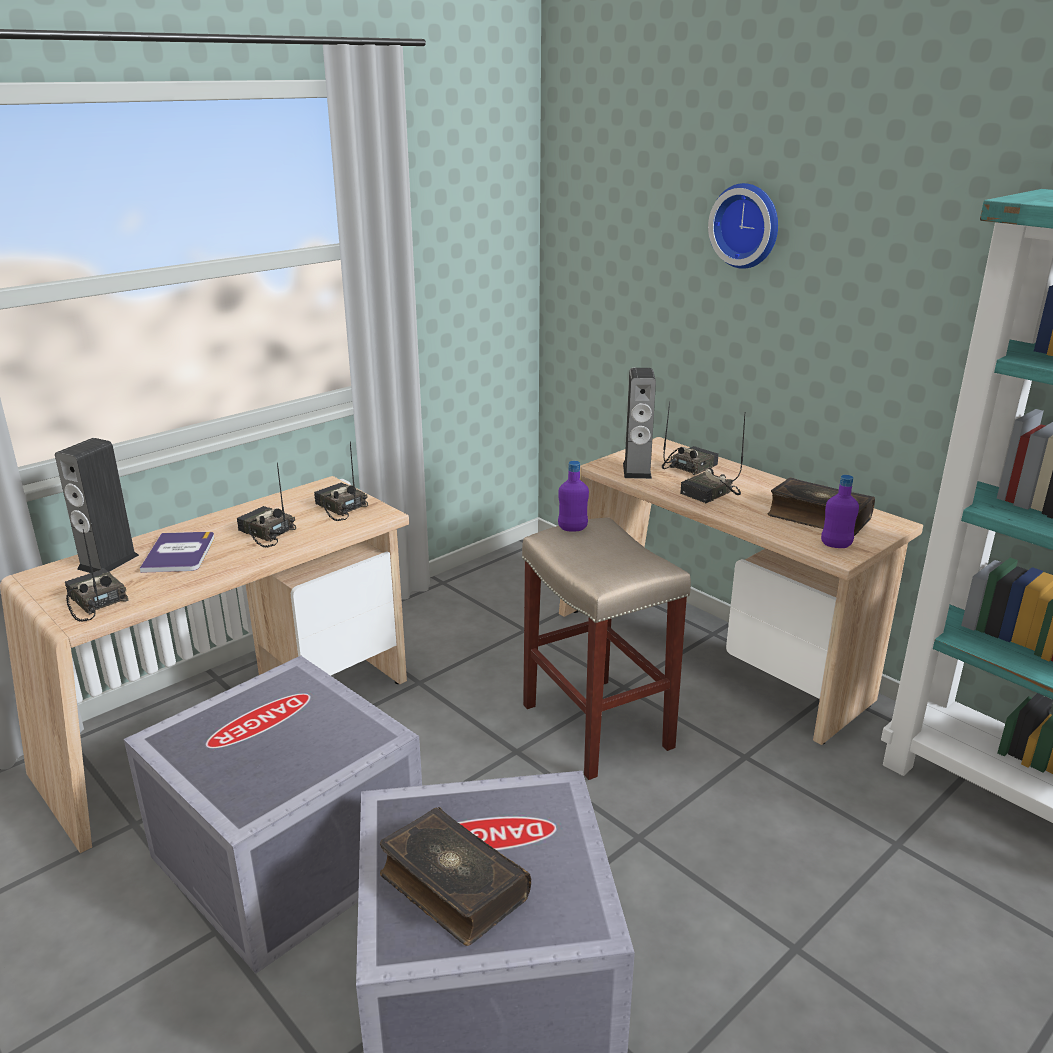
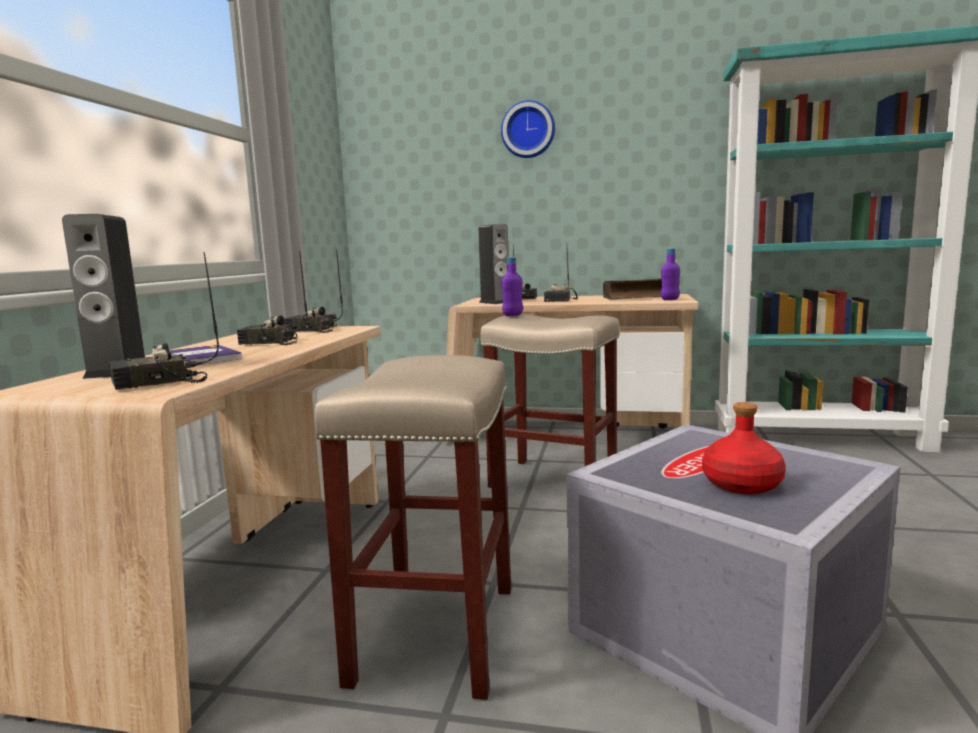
camera: 35 degrees left, 15 degrees down
radio [65,529,129,622] -> radio turned 45 degrees counterclockwise [109,252,219,390]
grey storage box [124,656,422,973] -> beige stool [314,355,511,700]
book [380,807,531,946] -> red bottle [702,402,786,494]

